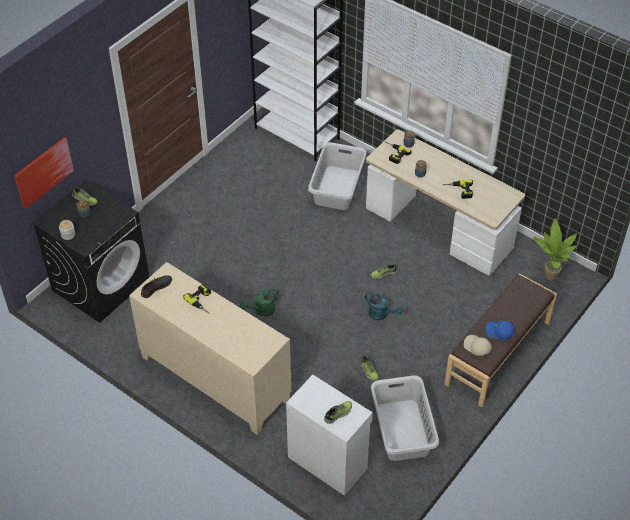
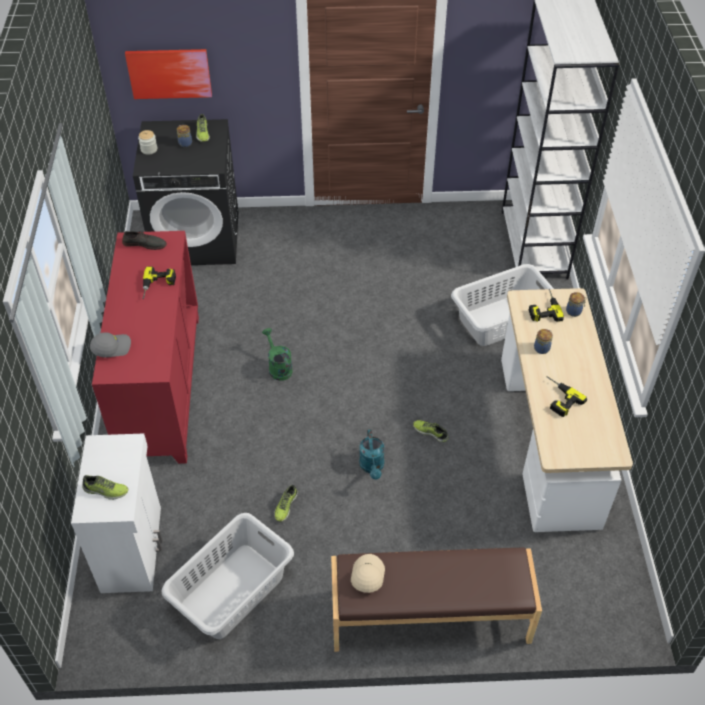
camera: 50 degrees right, 0 degrees up
beige cabinet [129,262,291,435] -> red cabinet [92,231,199,464]
green watering can [240,288,278,317] -> green watering can turned 45 degrees clockwise [262,328,293,381]
blue cap [486,321,515,339] -> none
potted plant [533,219,577,281] -> none
none -> grey cap [90,332,131,358]

